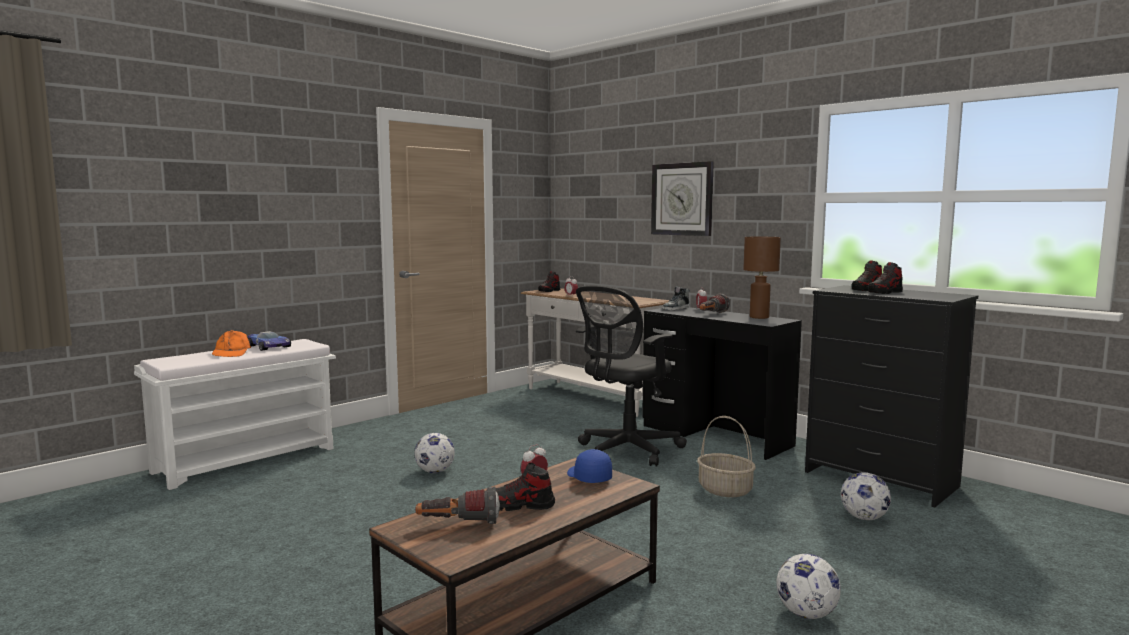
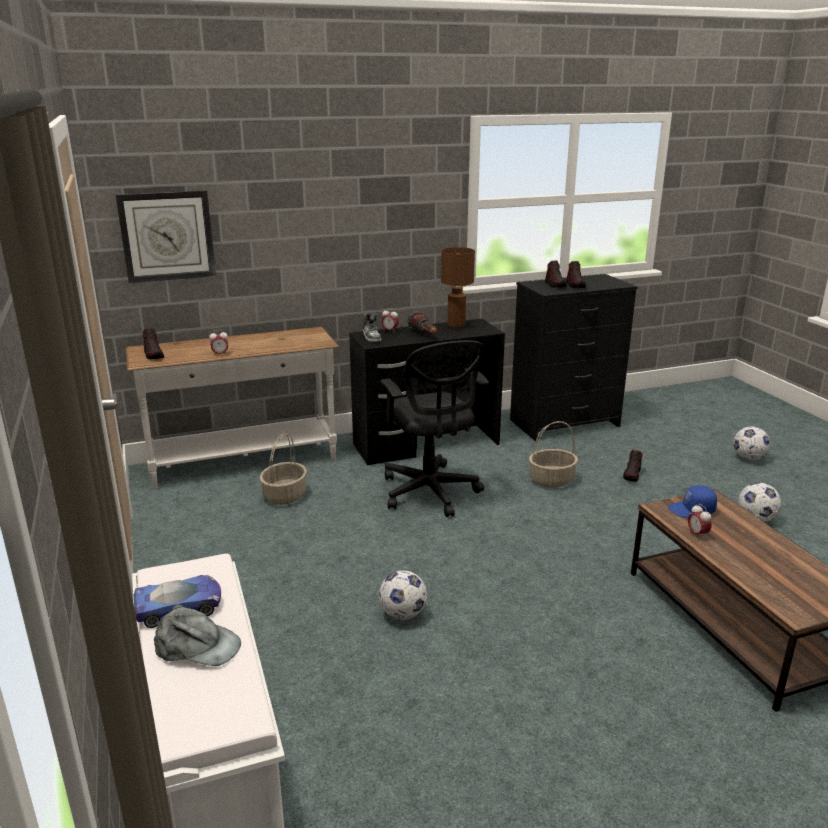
camera: 65 degrees left, 15 degrees up
orange cap [212,330,251,357] -> grey cap [154,607,241,666]
flashlight [415,486,500,524] -> none
shoe [486,463,555,511] -> shoe moved to [623,450,643,482]
wall clock [651,161,714,236] -> wall clock moved to [116,190,216,283]
football [841,472,891,520] -> football moved to [733,426,770,460]
none -> basket [260,434,307,505]

